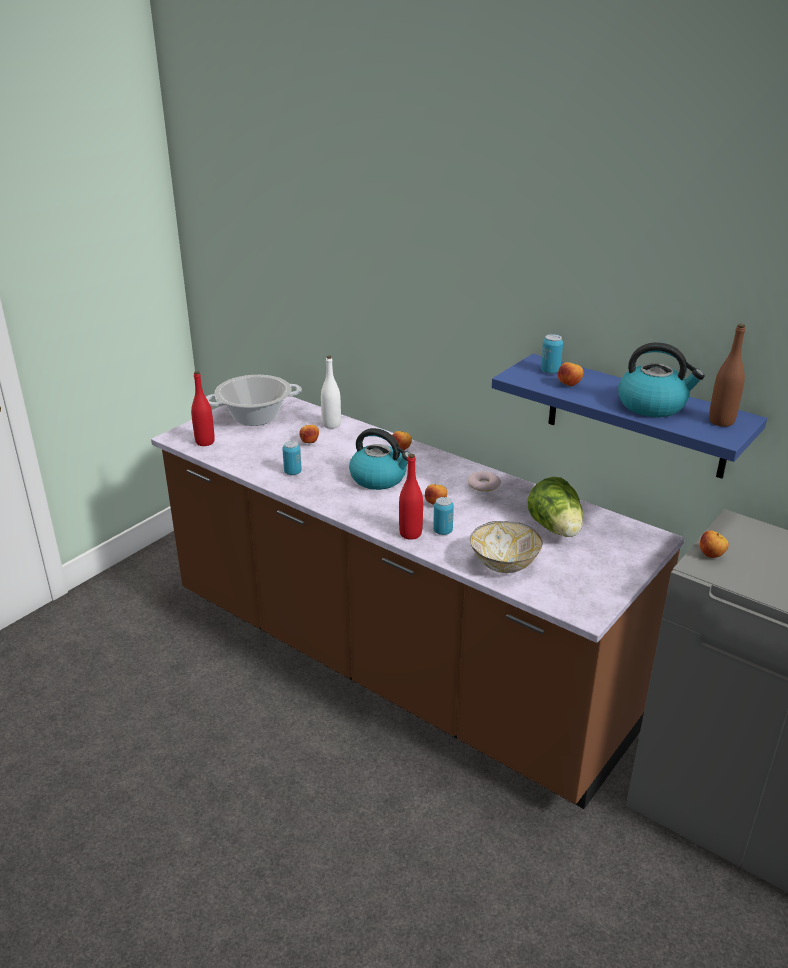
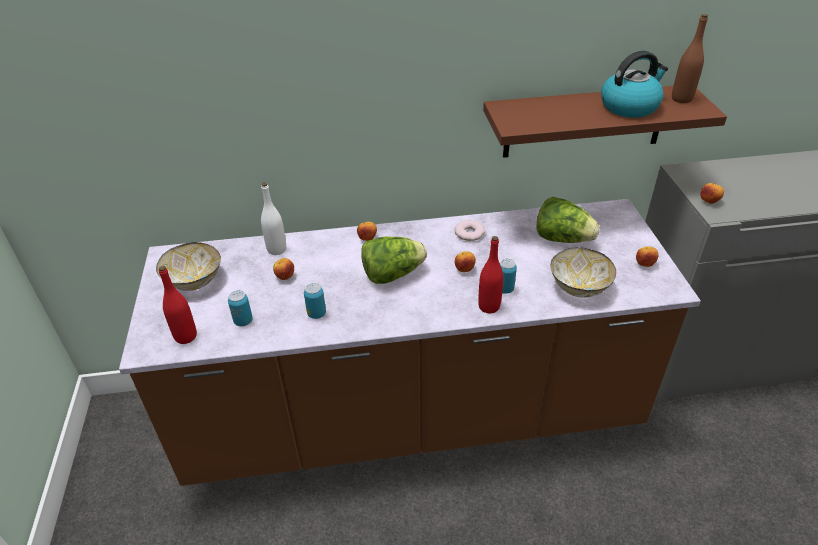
camera: 45 degrees left, 10 degrees up
cooking pot [206,375,302,426] -> bowl [156,242,221,291]
kettle [349,428,411,490] -> lettuce [362,236,427,284]
blue shelf [492,354,767,479] -> brown shelf [483,86,727,158]
can [541,334,563,374] -> can moved to [228,290,253,326]
apple [558,362,583,387] -> apple moved to [636,246,659,267]

